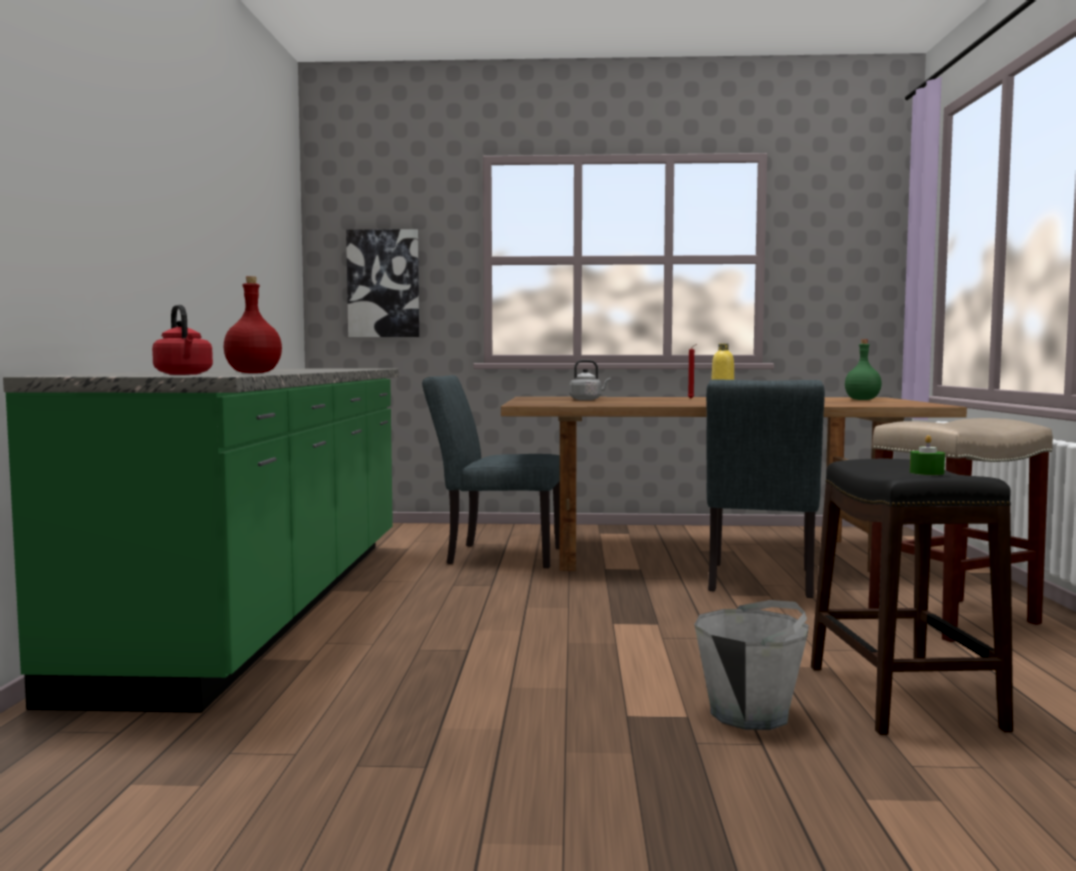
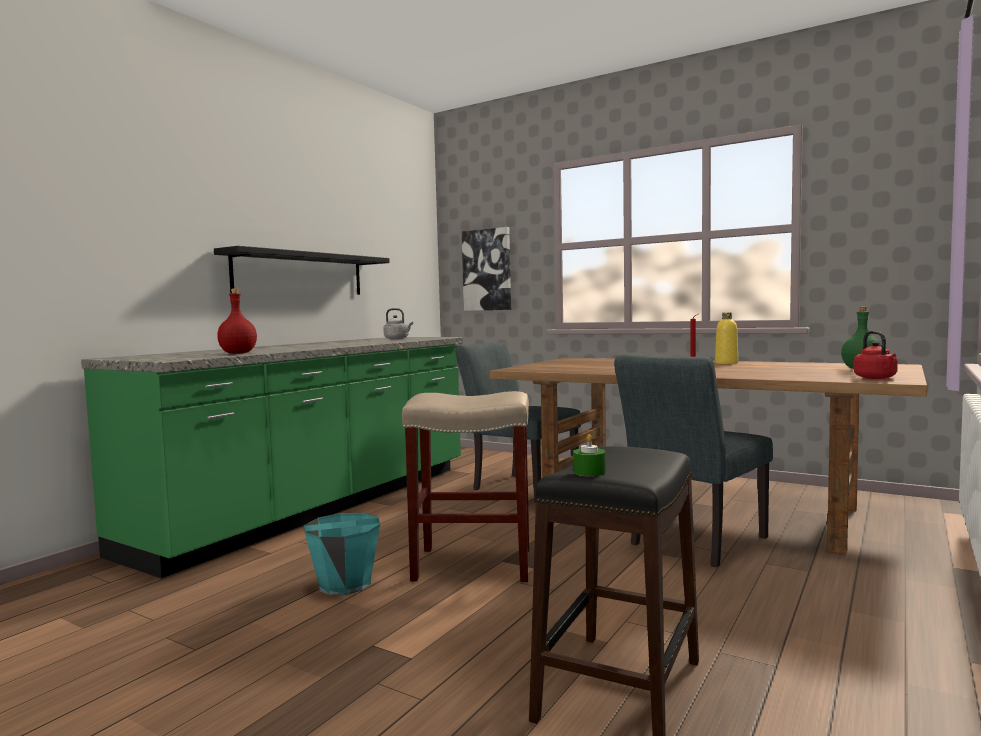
camera: 30 degrees right, 0 degrees up
red kettle [152,305,213,375] -> red kettle moved to [854,331,898,379]
grey kettle [569,360,611,400] -> grey kettle moved to [383,308,413,339]
grey bucket [694,600,809,730] -> none
beige stool [868,418,1053,642] -> beige stool moved to [402,391,529,582]
none -> black shelf [214,246,390,295]
none -> turquoise bucket [304,513,380,595]

